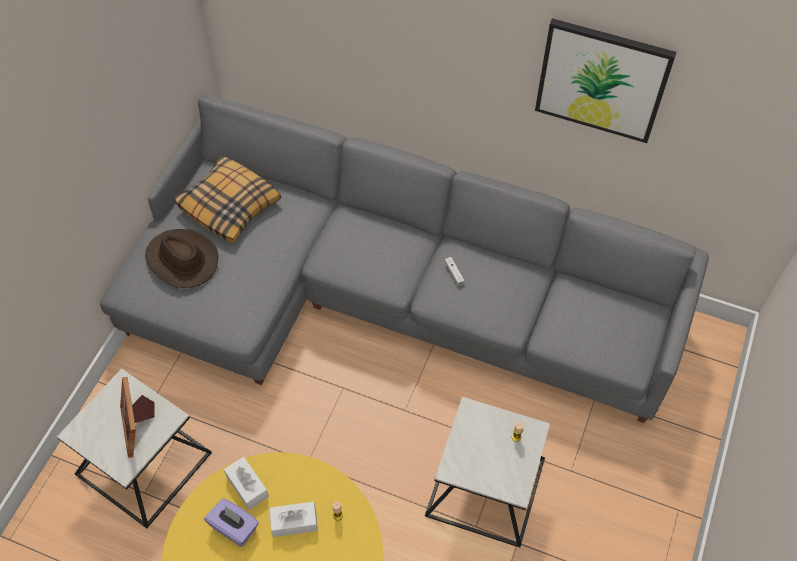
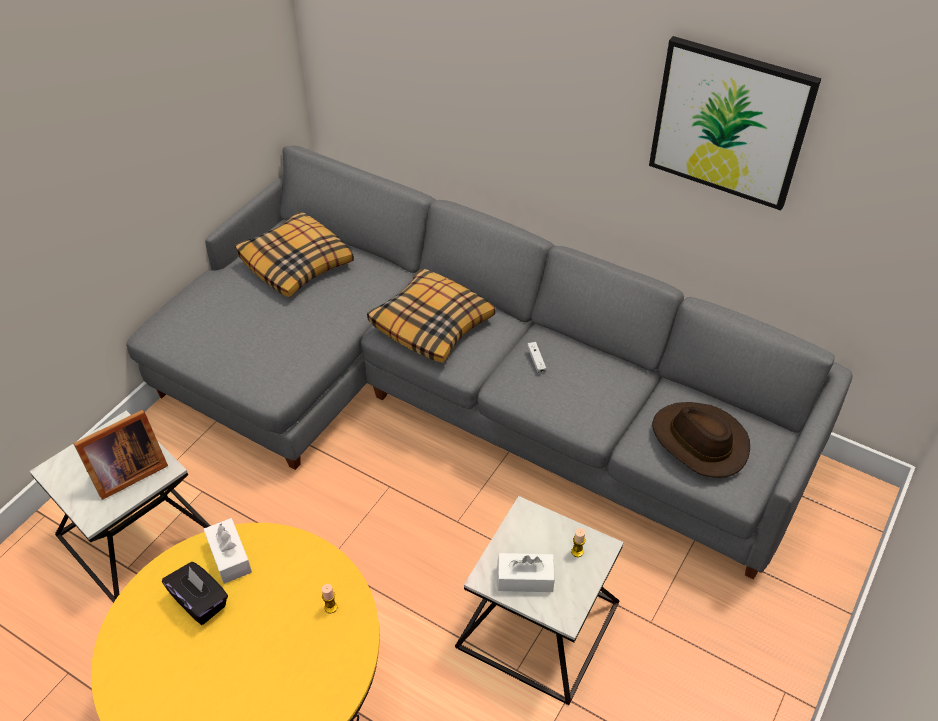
camera: 10 degrees right, 10 degrees down
picture frame [120,377,155,458] -> picture frame turned 120 degrees counterclockwise [73,410,168,500]
brown hat [145,229,218,288] -> brown hat moved to [652,402,750,478]
purple tissue box [204,498,259,547] -> black tissue box [162,562,228,625]
white tissue box [269,502,318,537] -> white tissue box moved to [497,553,555,592]
none -> pillow [367,268,495,363]

